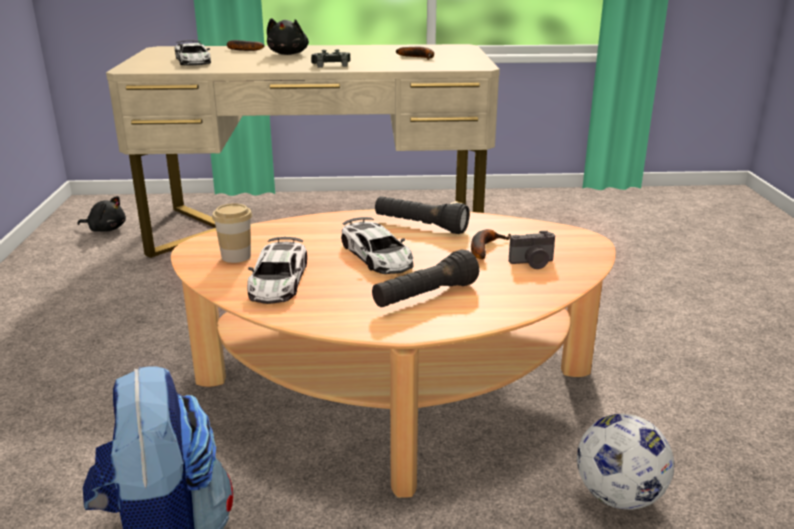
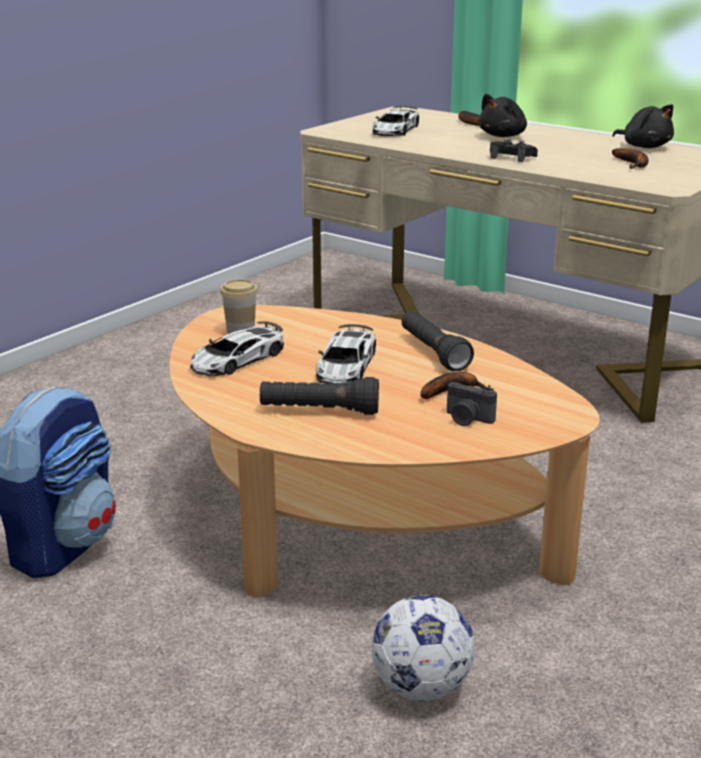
camera: 40 degrees right, 0 degrees up
black plush toy [77,196,126,232] -> black plush toy moved to [612,104,674,148]

